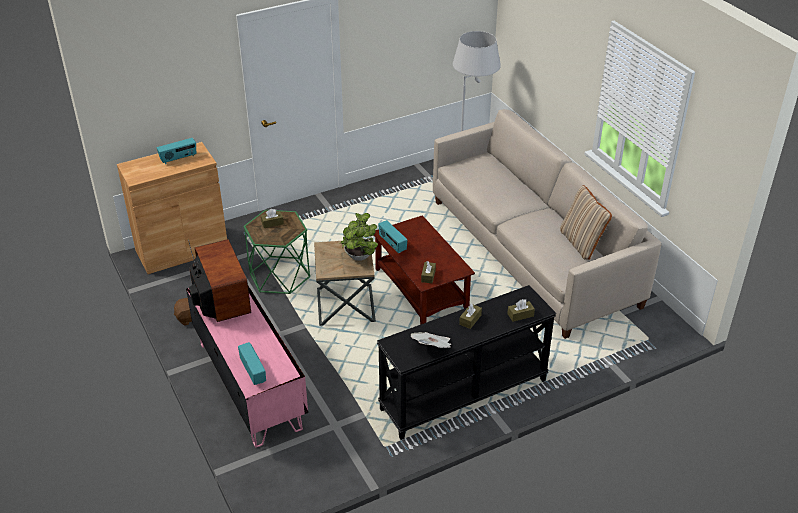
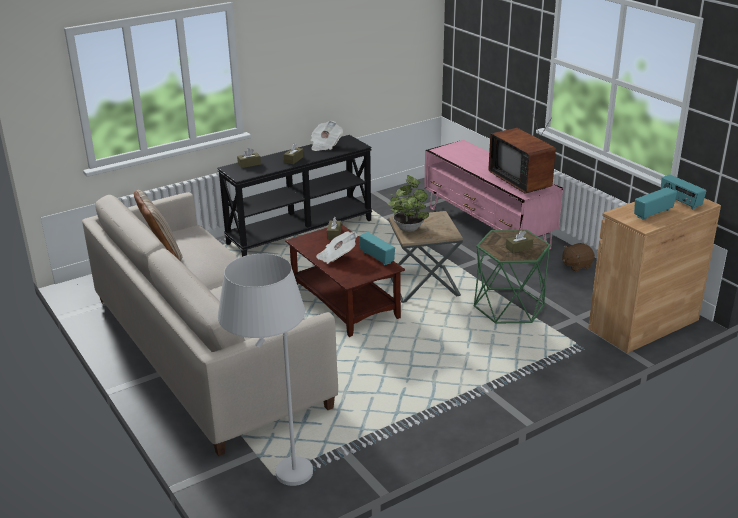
camera: 175 degrees right, 10 degrees down
radio [238,342,266,385] -> radio moved to [661,175,707,210]
none -> newspaper [316,231,358,264]

